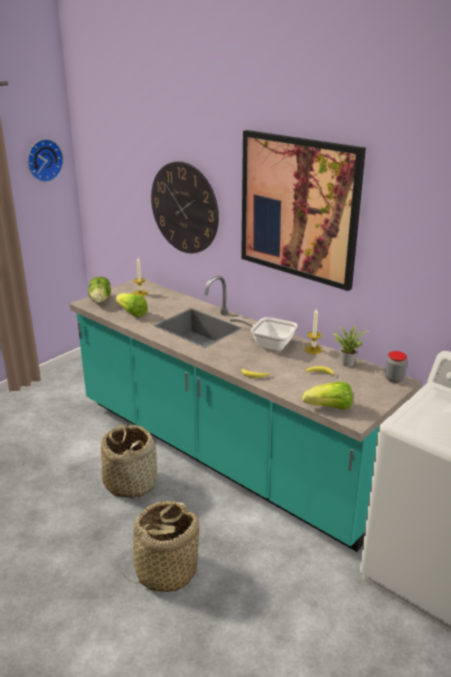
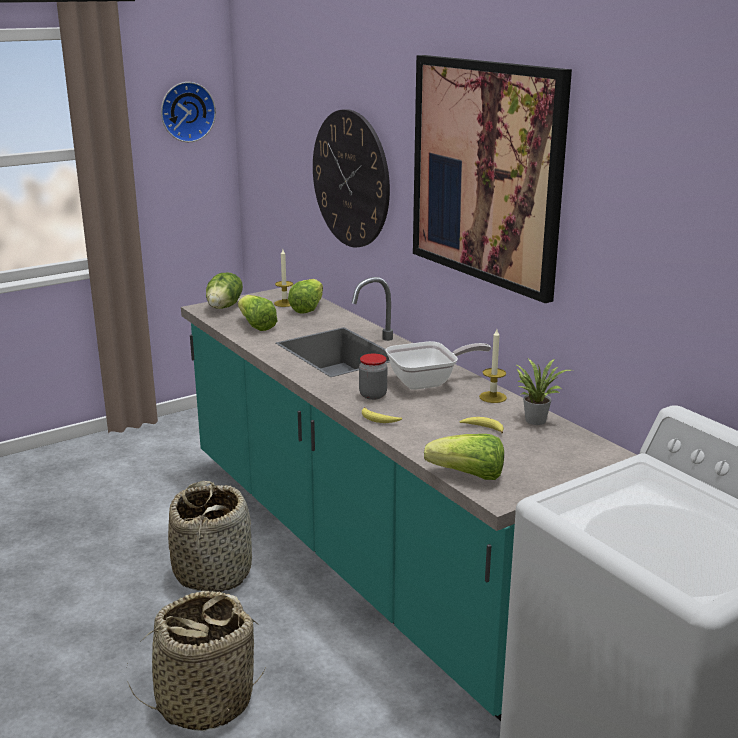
camera: 15 degrees right, 5 degrees down
frying pan [229,317,298,351] -> frying pan turned 120 degrees clockwise [385,341,491,390]
jar [385,351,407,383] -> jar moved to [359,353,387,400]
none -> lettuce [288,279,323,314]

